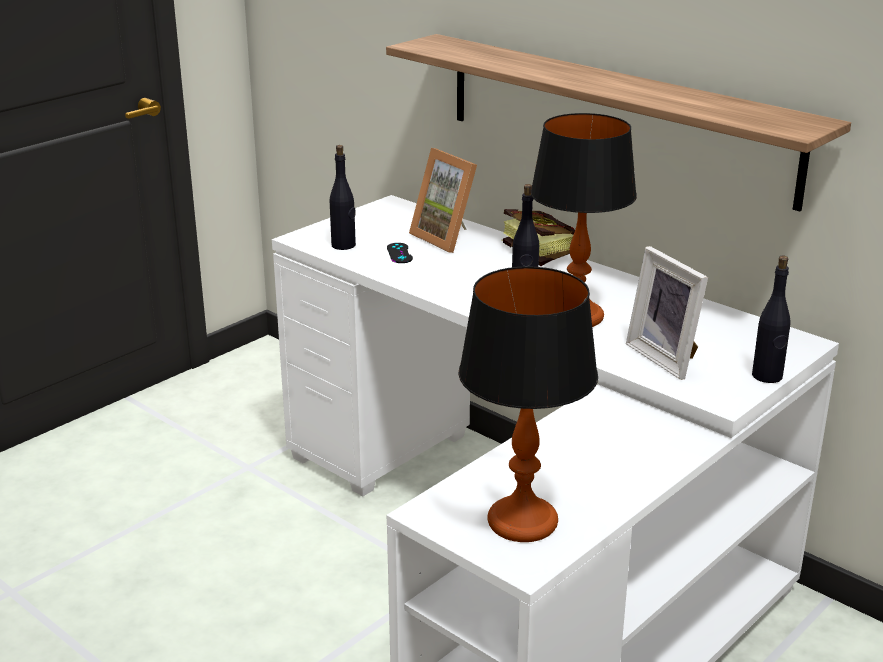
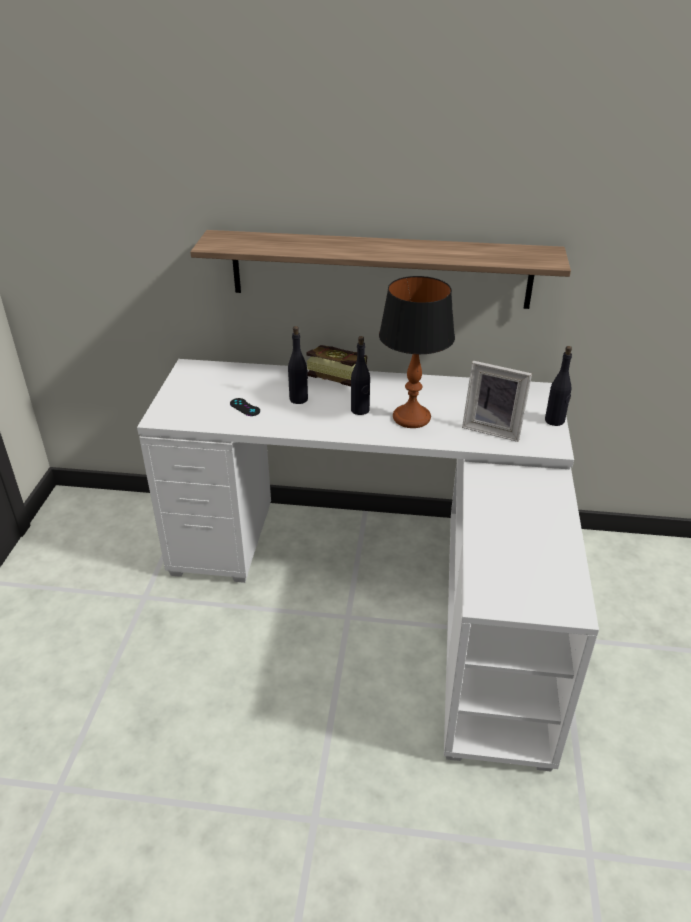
camera: 35 degrees left, 10 degrees up
black bottle [330,145,356,250] -> black bottle moved to [288,326,308,404]
picture frame [409,148,477,253] -> none
table lamp [458,266,598,542] -> none

